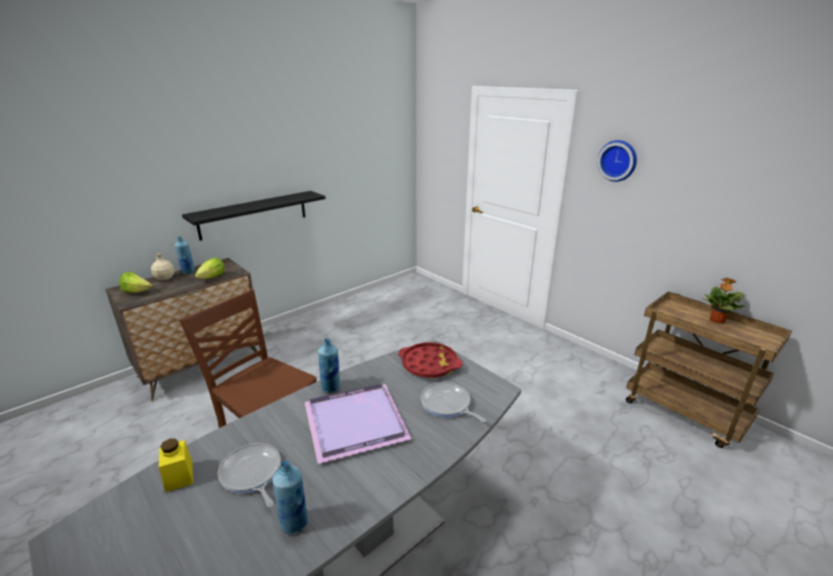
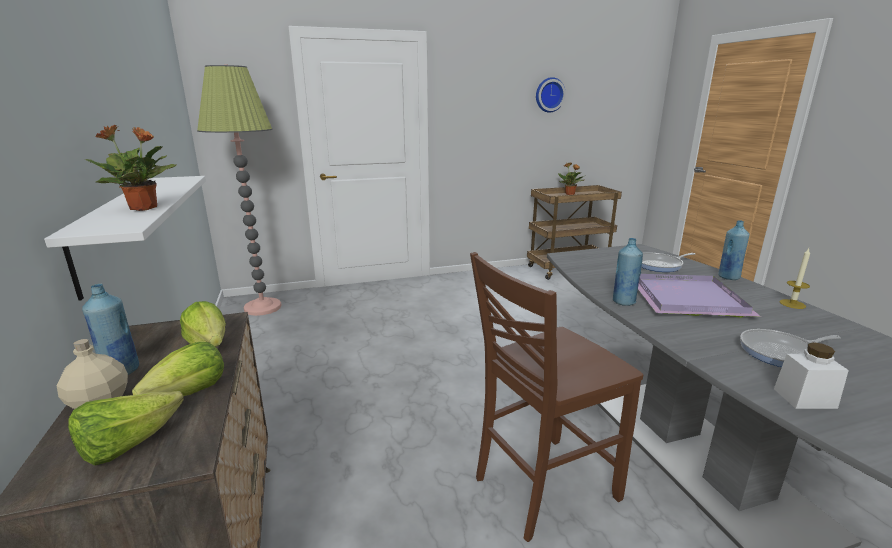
camera: 65 degrees left, 5 degrees down
yellow jar [159,438,193,492] -> white jar [774,342,849,409]
black shelf [182,191,326,241] -> white shelf [44,176,206,301]
blue bottle [272,461,308,534] -> blue bottle moved to [718,220,750,280]
red tray [398,342,463,378] -> none
wall clock [597,140,637,182] -> wall clock moved to [536,77,566,113]
none -> potted plant [85,125,176,211]
none -> lettuce [132,342,224,396]
none -> floor lamp [197,65,282,316]
none -> candle [779,249,810,309]

